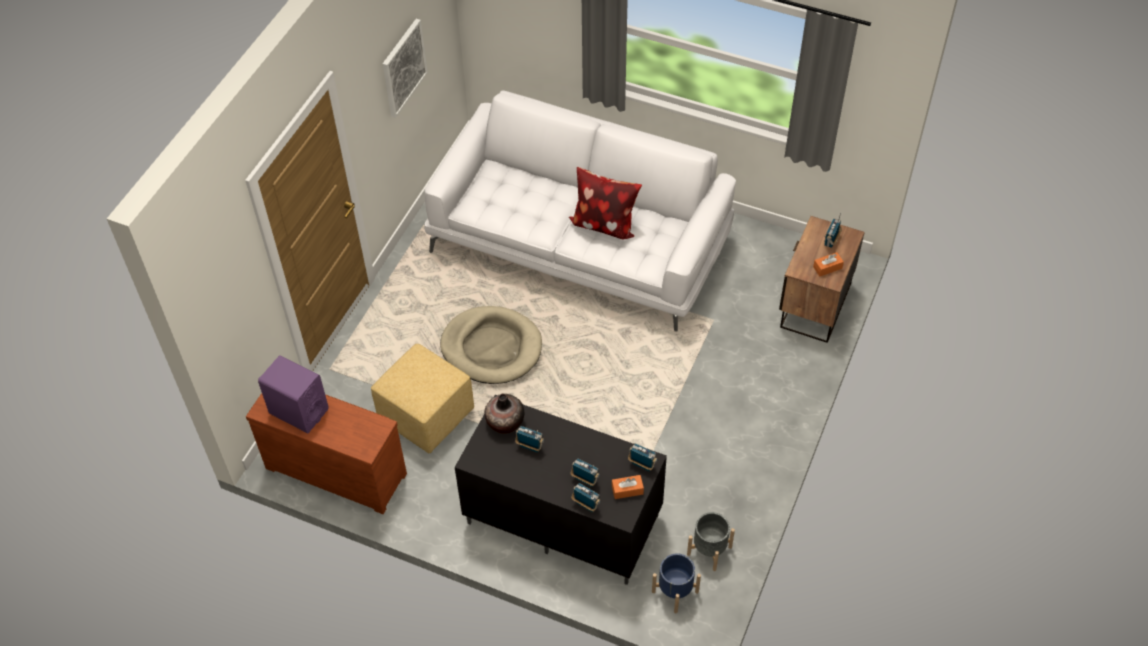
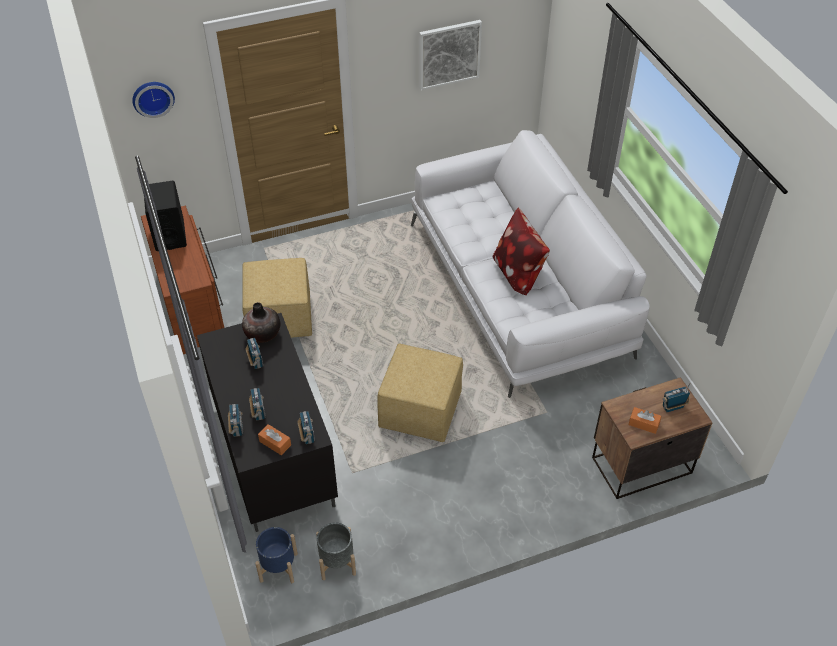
camera: 45 degrees right, 5 degrees down
purple speaker [258,355,329,433] -> black speaker [144,181,187,251]
beige dog bed [440,306,542,384] -> none
none -> wall clock [132,82,175,118]
none -> yellow ottoman [377,344,463,442]

